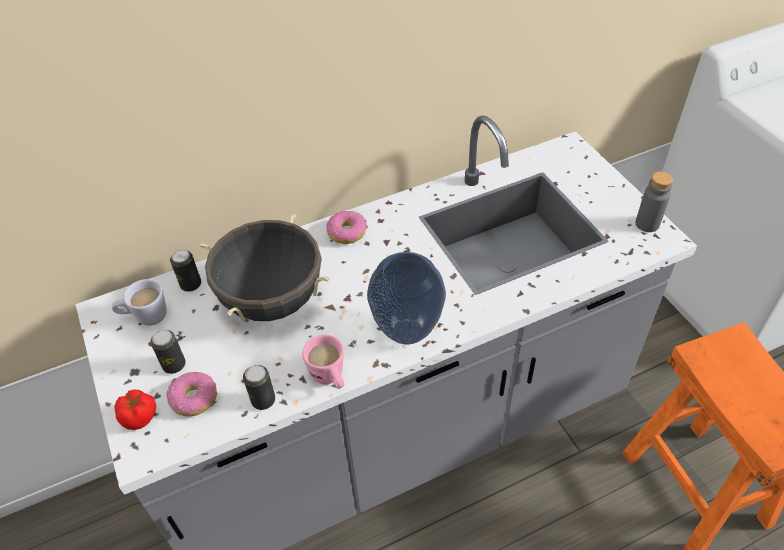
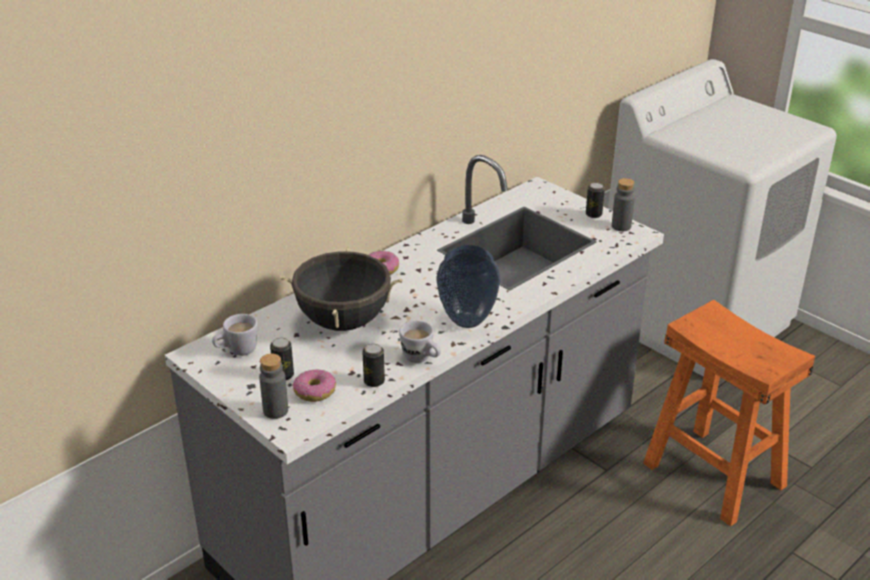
camera: 20 degrees left, 15 degrees down
tomato [114,389,156,430] -> grey bottle [259,353,288,419]
can [170,250,201,292] -> can moved to [586,182,605,218]
pink mug [302,335,344,389] -> white mug [399,321,441,363]

